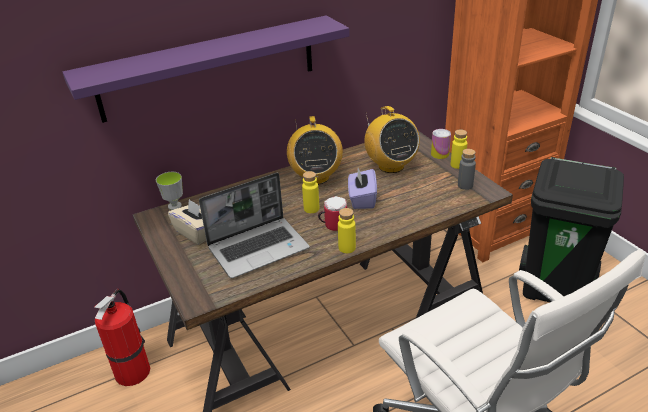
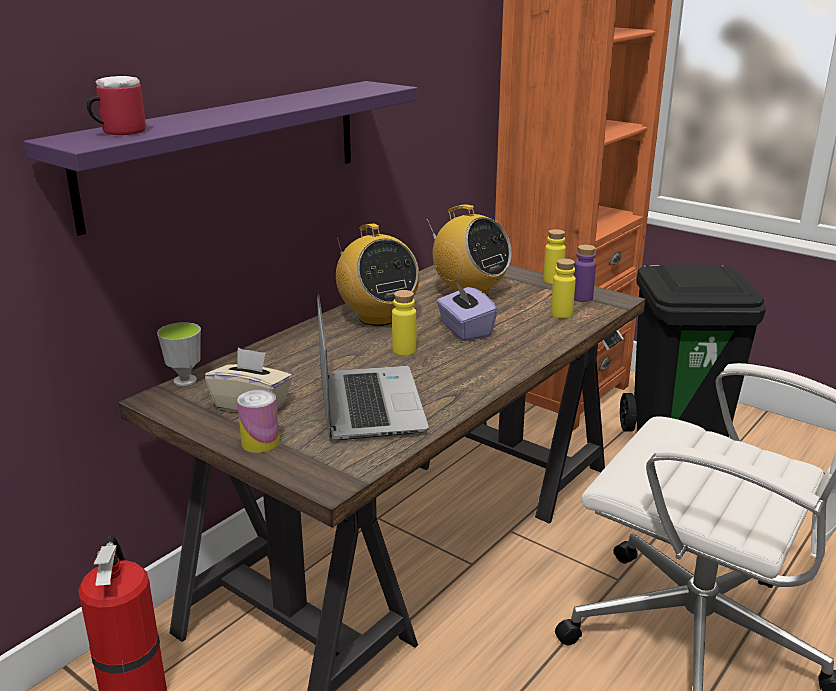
camera: 25 degrees left, 10 degrees down
laptop [199,173,310,278] -> laptop turned 45 degrees counterclockwise [317,294,429,440]
mug [318,196,347,231] -> mug moved to [87,76,146,135]
yellow bottle [338,208,356,253] -> yellow bottle moved to [551,258,576,319]
can [431,129,451,159] -> can moved to [237,390,280,453]
grey bottle [458,149,476,190] -> purple bottle [574,245,596,302]

